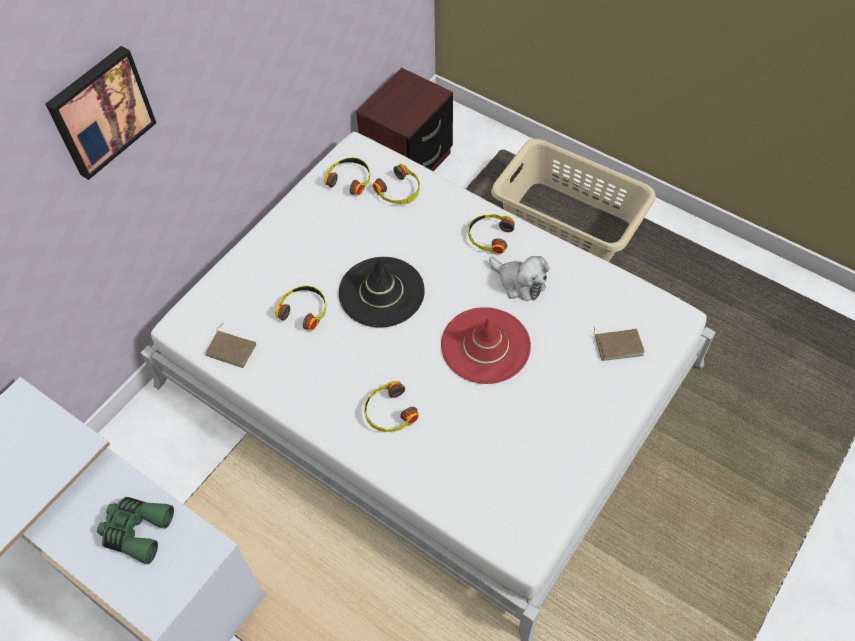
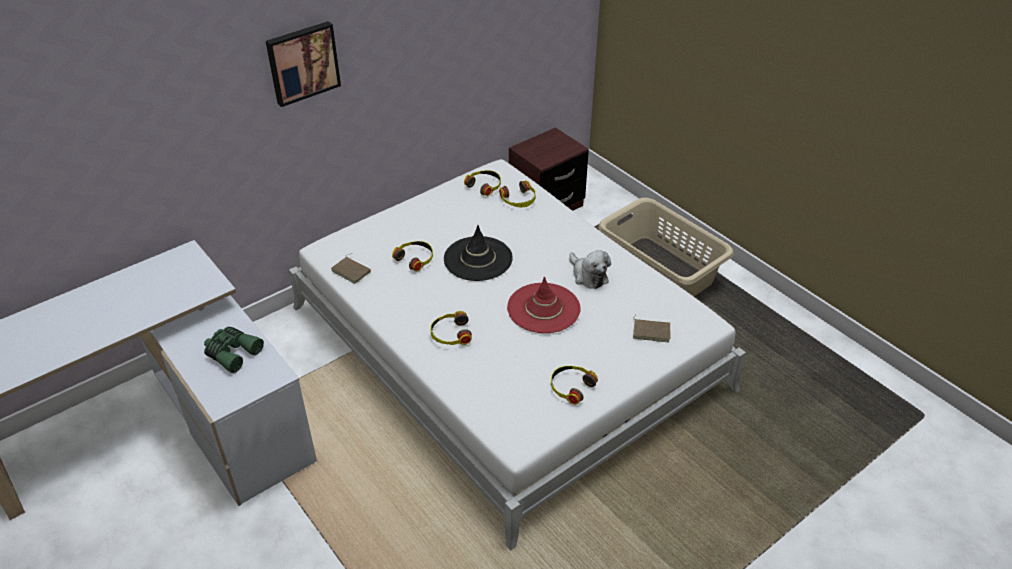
camera: 15 degrees right, 15 degrees down
headphones [468,214,515,254] -> headphones moved to [551,366,598,404]

